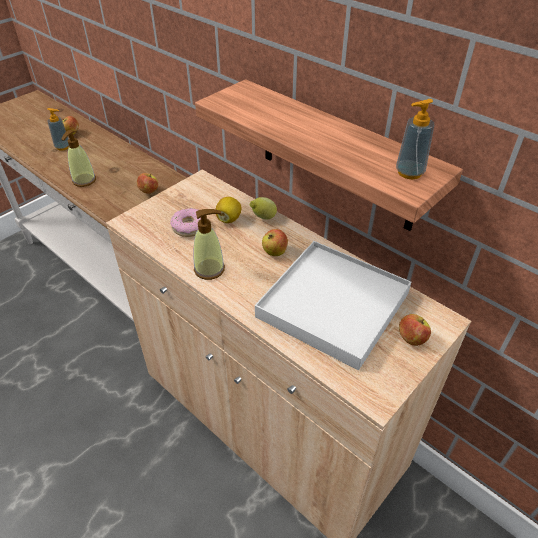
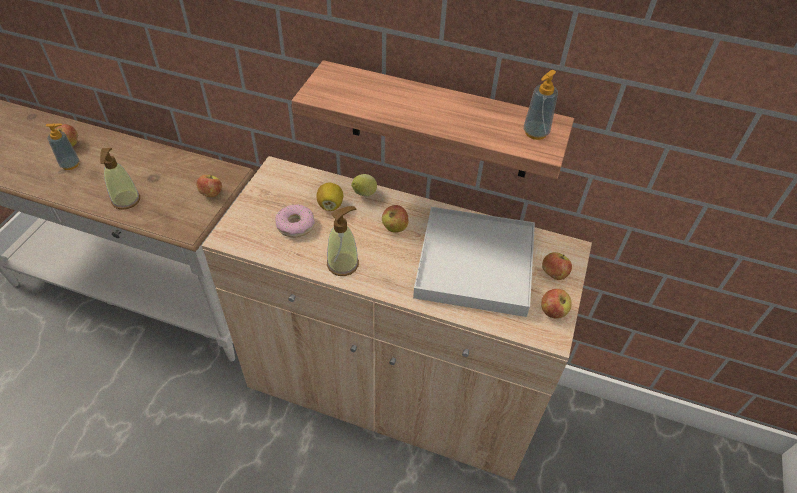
camera: 25 degrees left, 5 degrees up
none -> apple [541,289,572,319]

